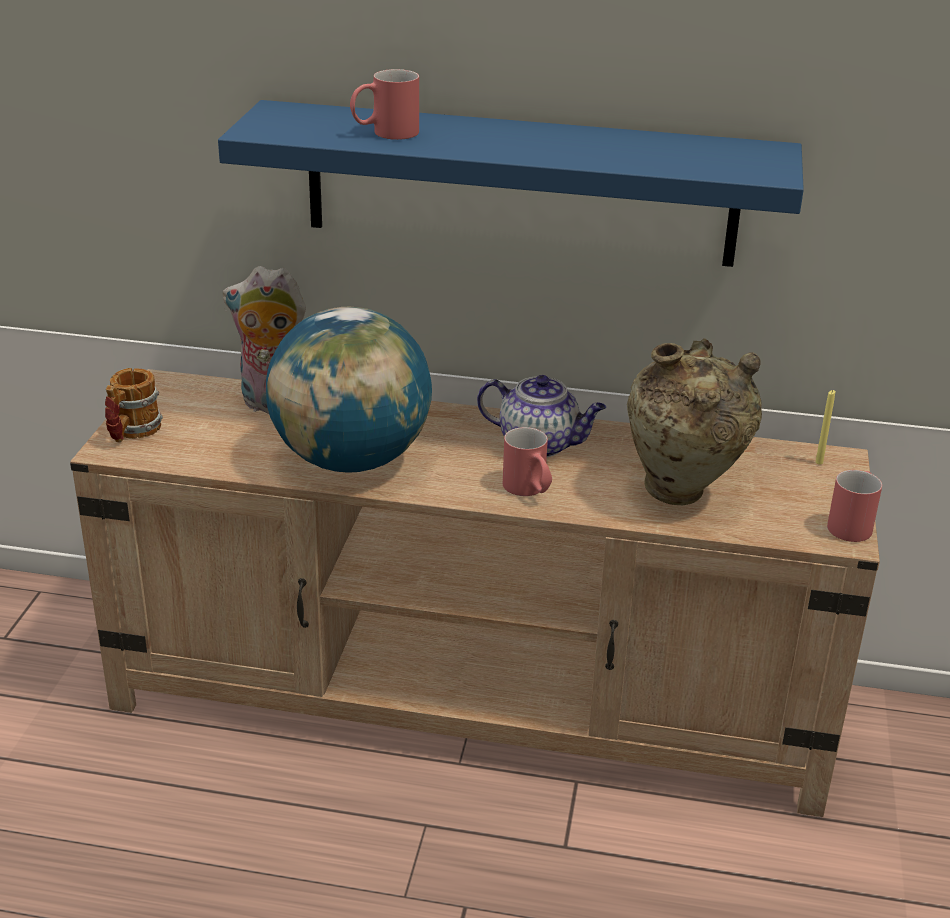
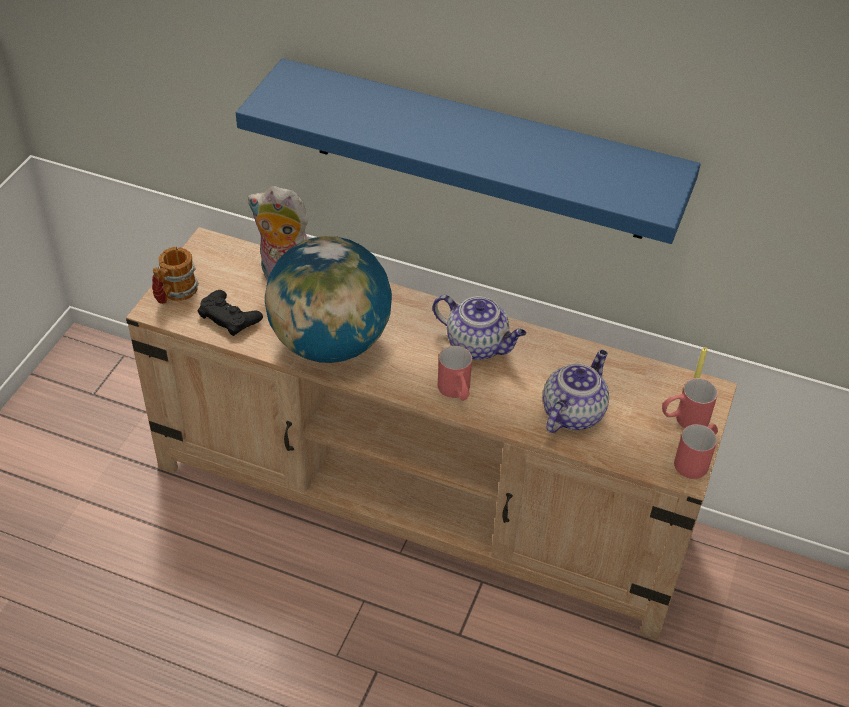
camera: 10 degrees right, 15 degrees up
red mug [350,69,419,140] -> red mug moved to [662,378,718,428]
beige vase [627,338,762,505] -> teapot [543,350,609,433]
none -> black game controller [197,290,263,336]

